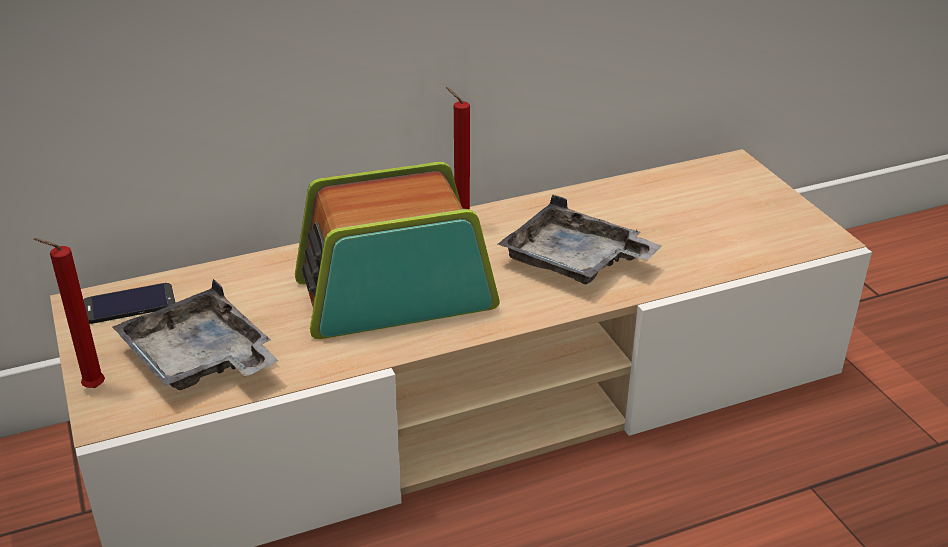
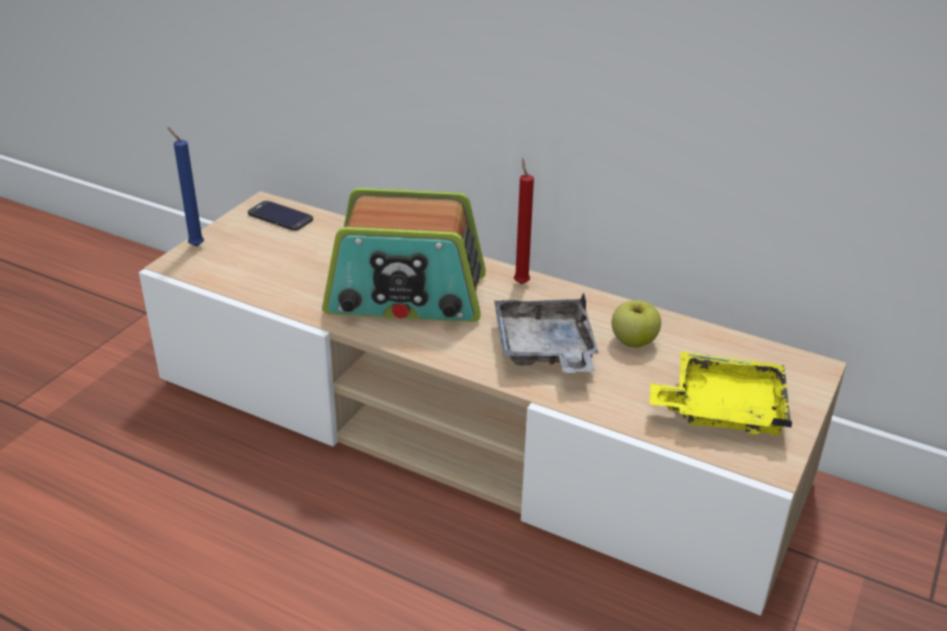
camera: 50 degrees right, 0 degrees up
red candle [34,238,105,388] -> blue candle [167,127,204,247]
grey tray [112,279,279,390] -> none
radio [295,162,500,339] -> radio turned 150 degrees clockwise [322,188,486,322]
none -> apple [612,300,661,347]
none -> yellow tray [650,351,792,435]

